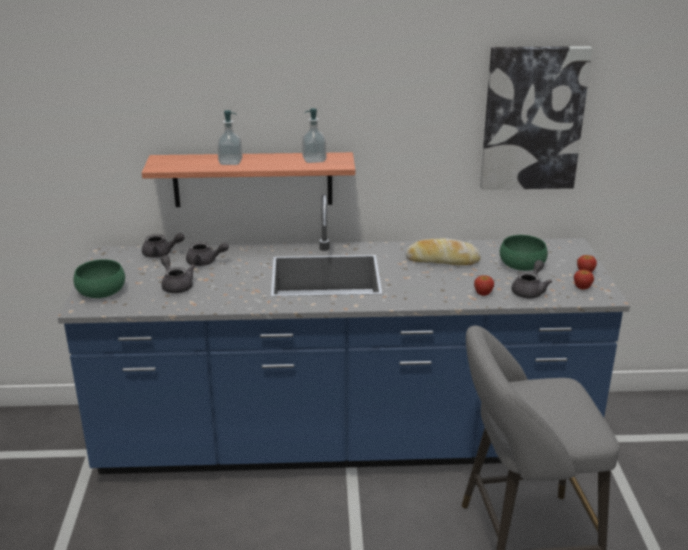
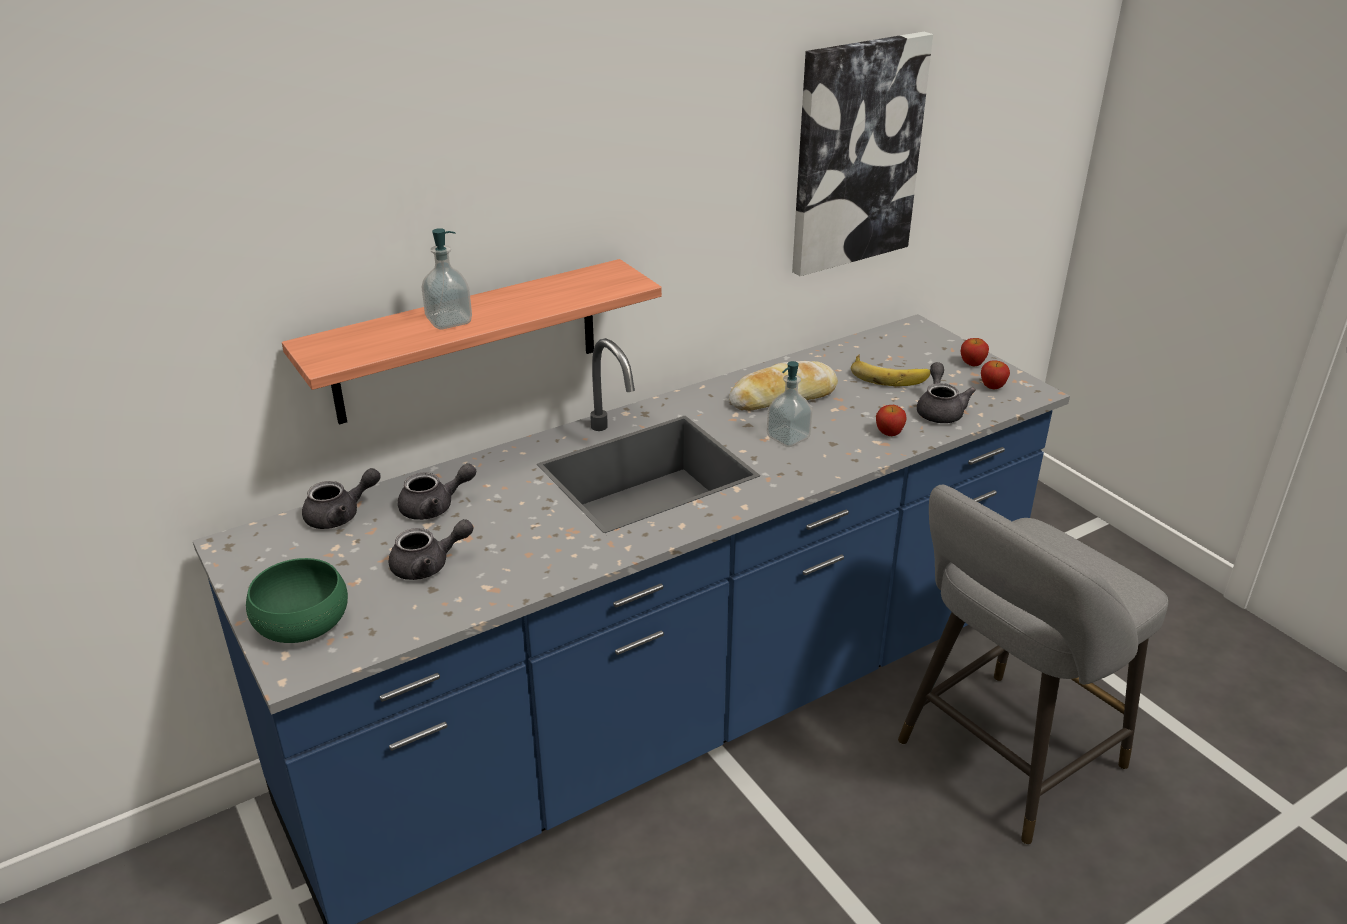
camera: 30 degrees left, 5 degrees up
grey teapot [161,255,195,293] -> grey teapot turned 135 degrees clockwise [389,519,473,580]
soap dispenser [302,108,326,163] -> soap dispenser moved to [767,361,813,447]
green bowl [500,235,548,271] -> banana [851,354,931,386]

